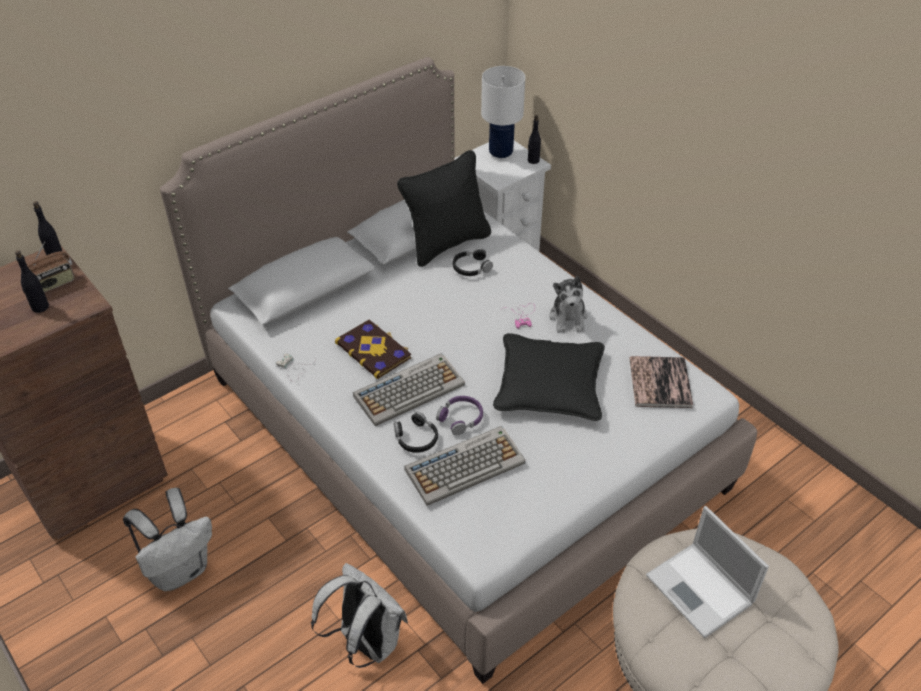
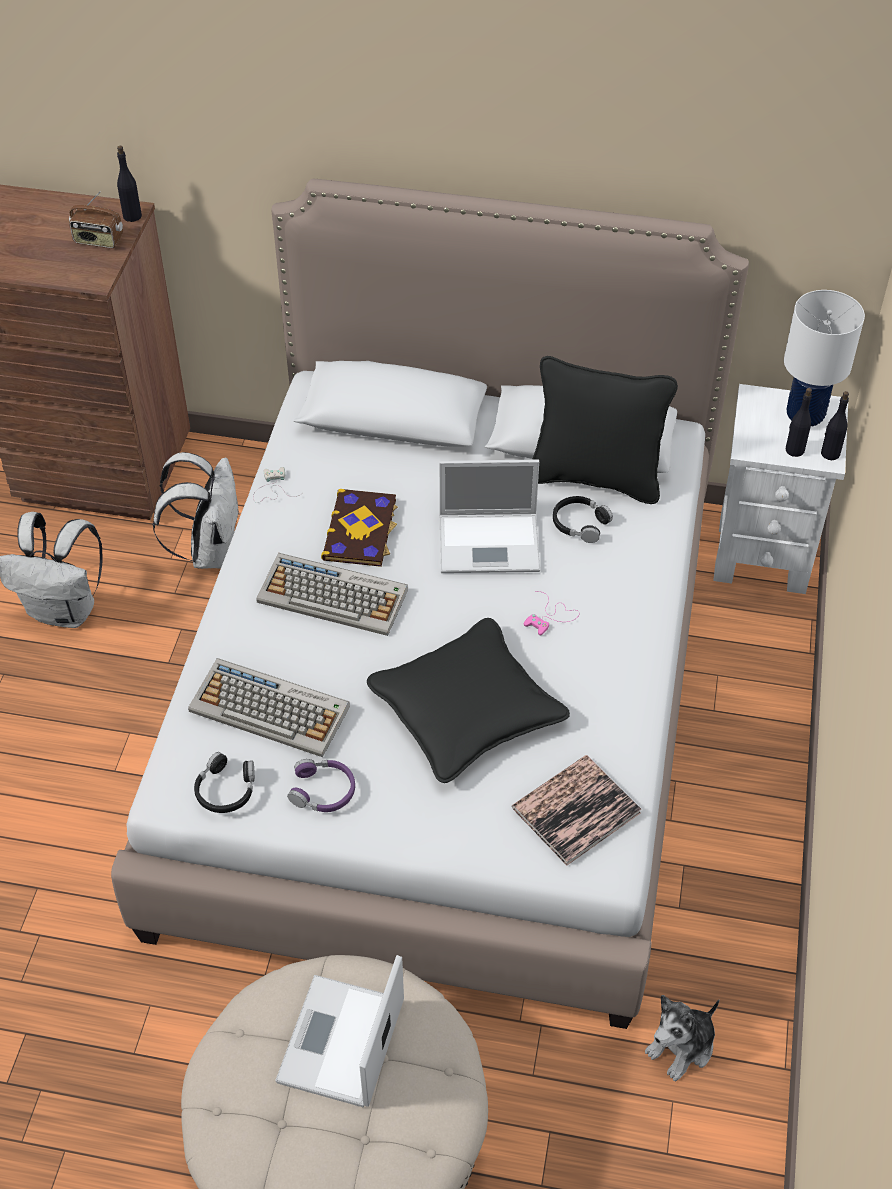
camera: 50 degrees right, 5 degrees up
black bottle [15,250,49,313] -> black bottle moved to [786,388,812,457]
white backpack [311,563,408,668] -> white backpack moved to [152,452,240,569]
black headphones [394,411,438,453] -> black headphones moved to [194,752,255,813]
purple headphones [436,396,483,435] -> purple headphones moved to [287,759,355,812]
plush toy [550,276,587,333] -> plush toy moved to [645,995,719,1081]
none -> laptop [439,459,540,573]

